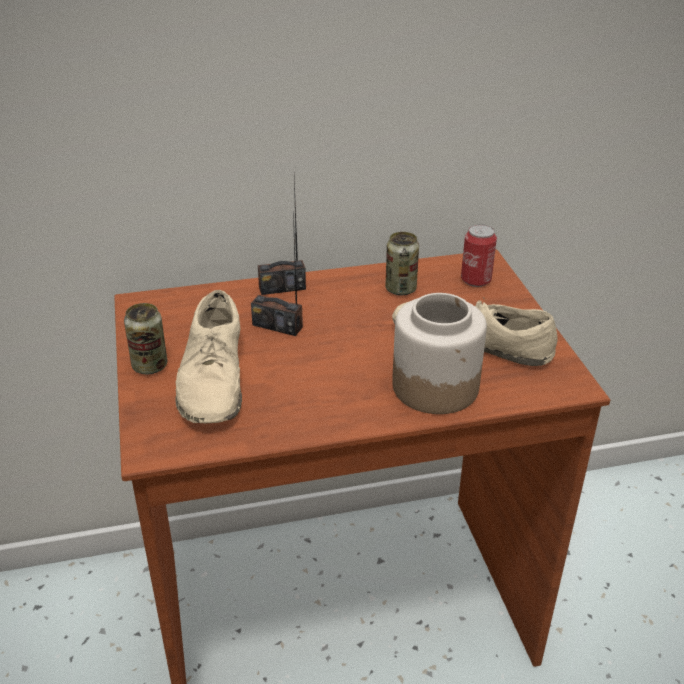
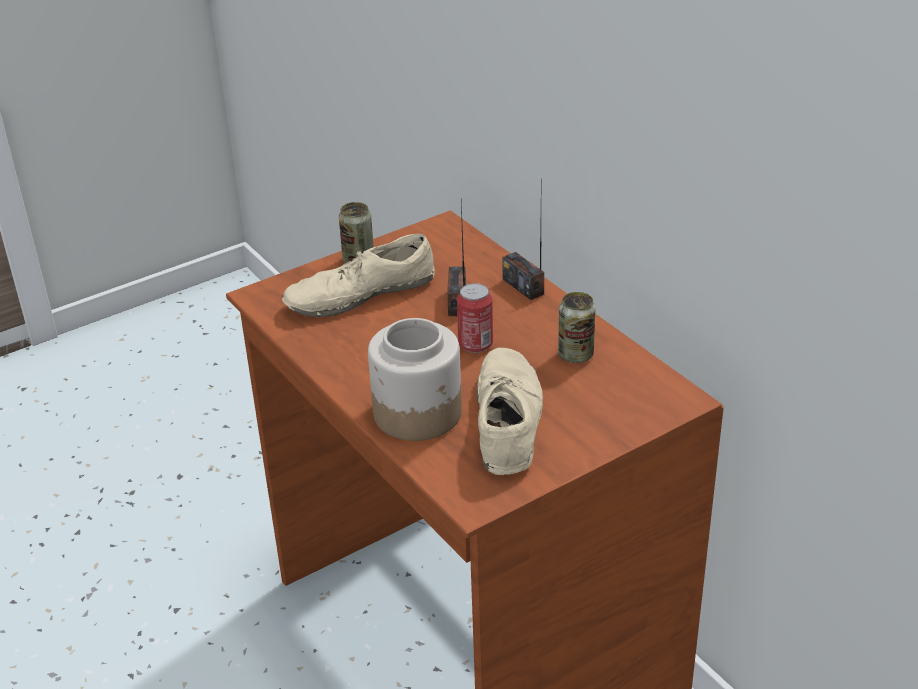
camera: 70 degrees right, 0 degrees up
can [461,224,497,287] -> can moved to [457,283,493,353]

